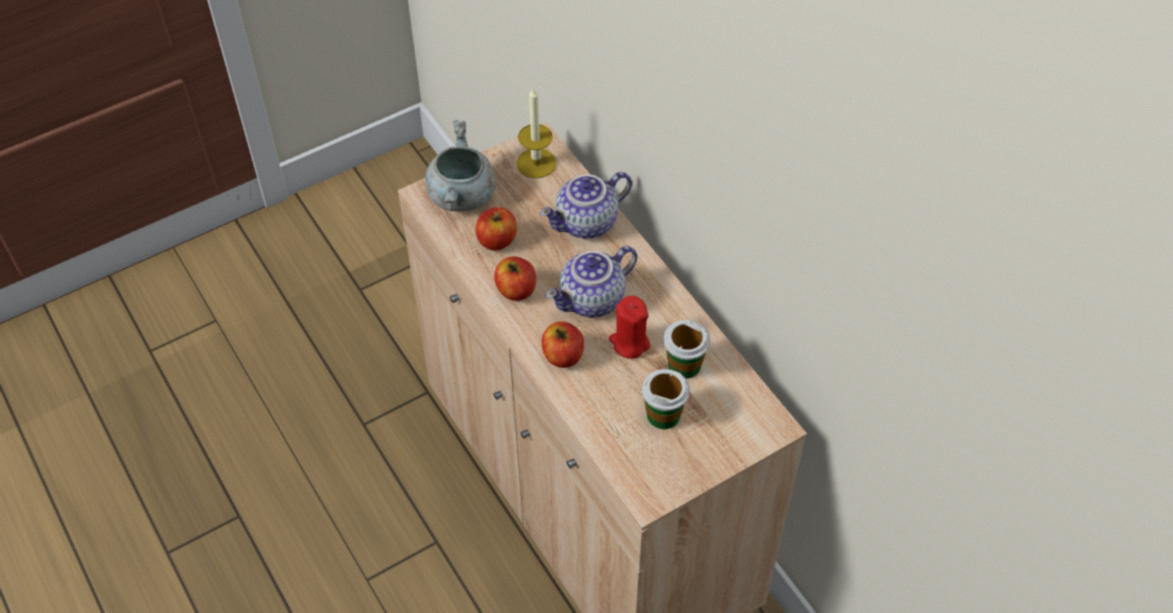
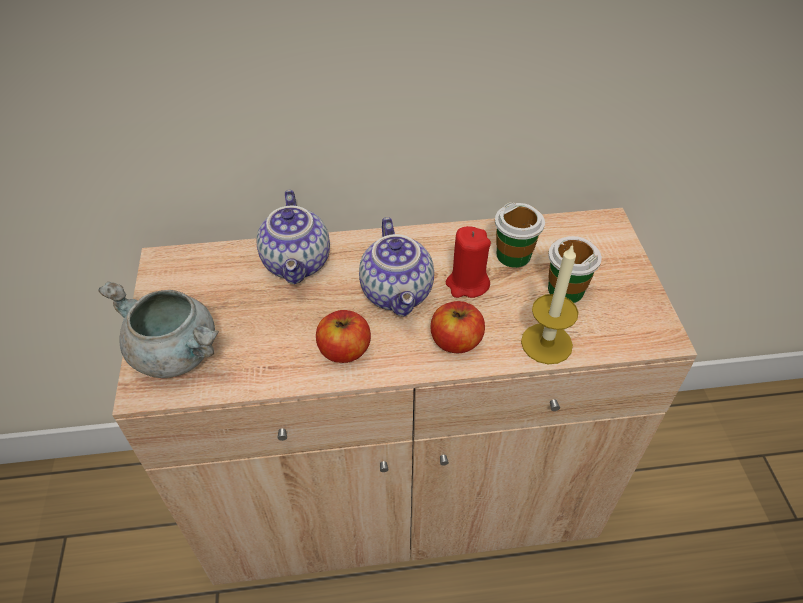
camera: 65 degrees left, 5 degrees down
apple [476,207,517,251] -> none
candle [517,88,556,178] -> candle moved to [521,244,579,364]

